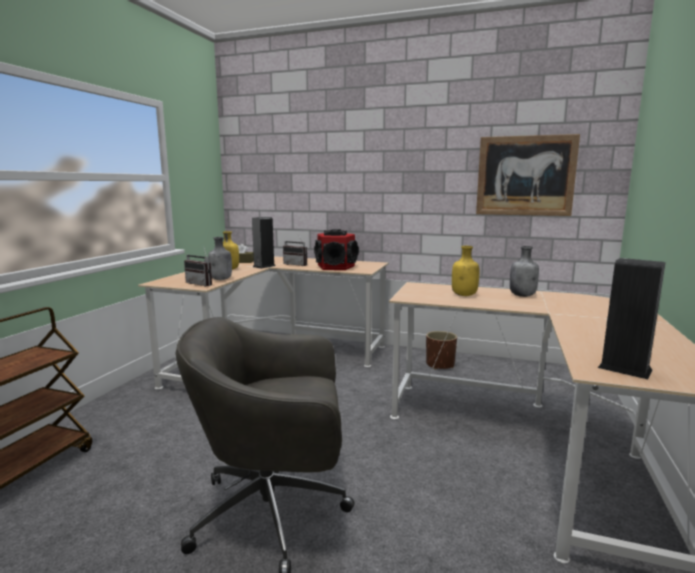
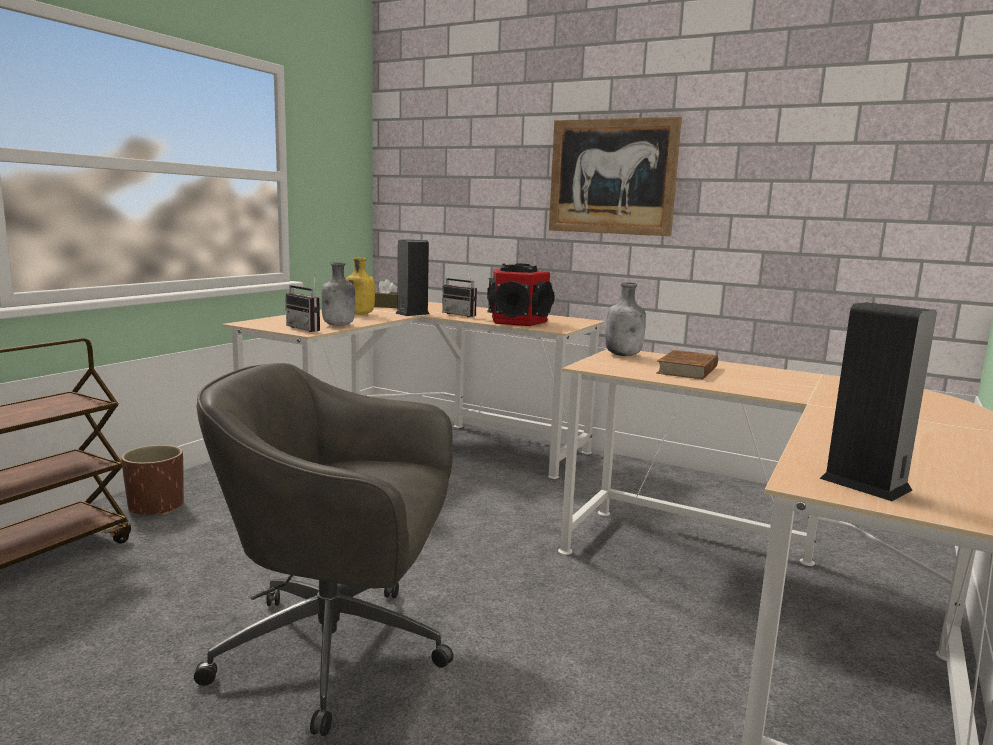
camera: 10 degrees right, 0 degrees up
brown planter [426,331,457,370] -> brown planter moved to [121,445,184,515]
yellow bottle [452,246,479,296] -> brown book [656,350,718,379]
picture [476,134,580,216] -> picture moved to [549,117,682,236]
grey bottle [510,246,539,297] -> grey bottle moved to [606,282,646,356]

